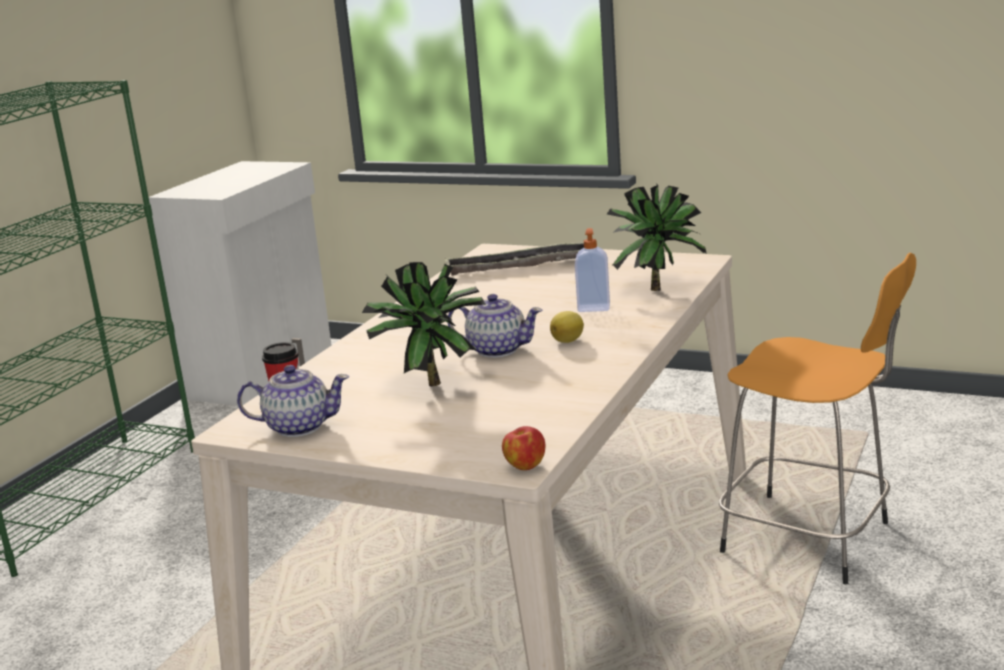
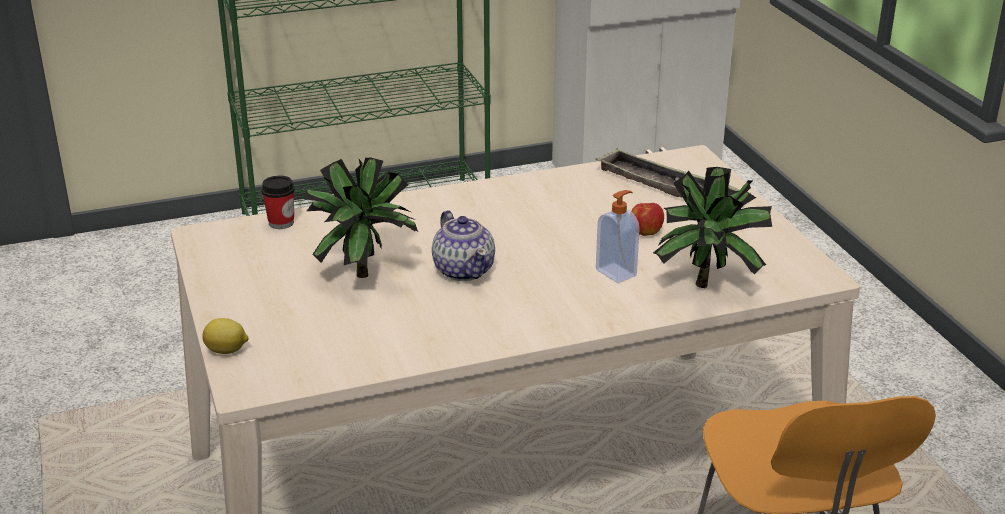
camera: 45 degrees right, 10 degrees up
teapot [237,365,349,437] -> none
apple [502,426,545,470] -> apple moved to [631,203,664,236]
lemon [550,311,584,343] -> lemon moved to [203,318,249,354]

